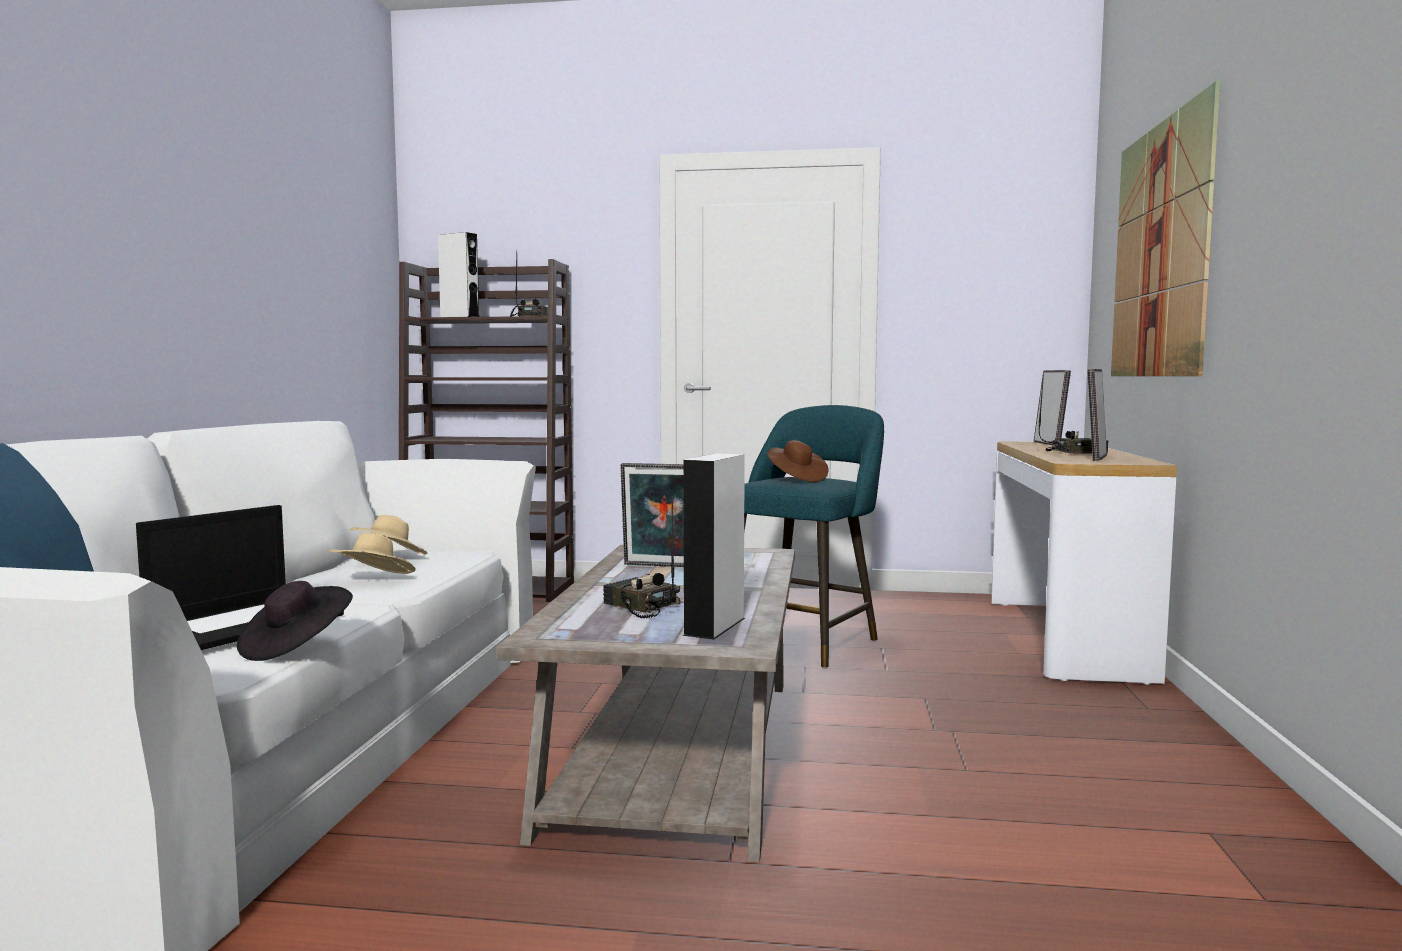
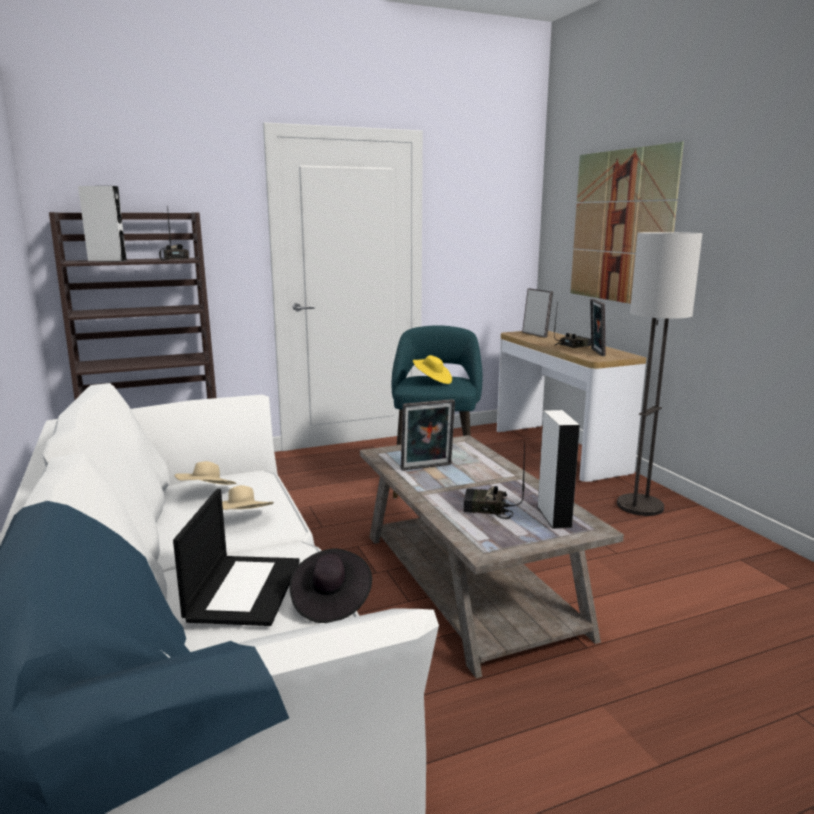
camera: 30 degrees left, 10 degrees up
brown hat [767,440,829,482] -> yellow hat [413,355,452,384]
none -> floor lamp [617,232,703,516]

